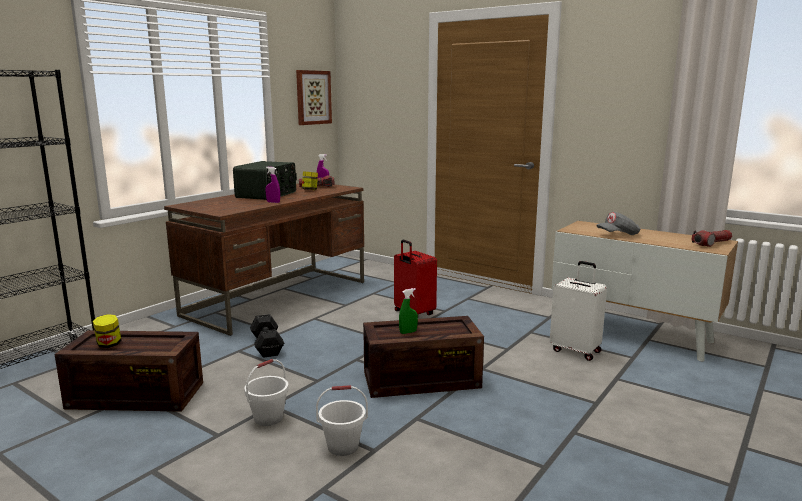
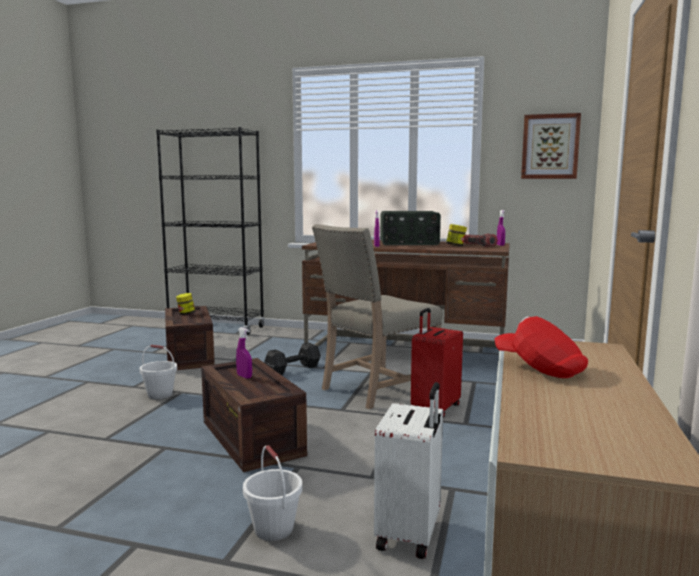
camera: 70 degrees right, 5 degrees down
white bucket [316,385,368,456] -> white bucket moved to [243,445,302,541]
green spray bottle [399,288,418,334] -> purple spray bottle [236,327,252,379]
grey cap [597,212,640,235] -> red cap [494,316,588,378]
flashlight [692,230,732,247] -> none
none -> beige chair [312,224,443,409]

